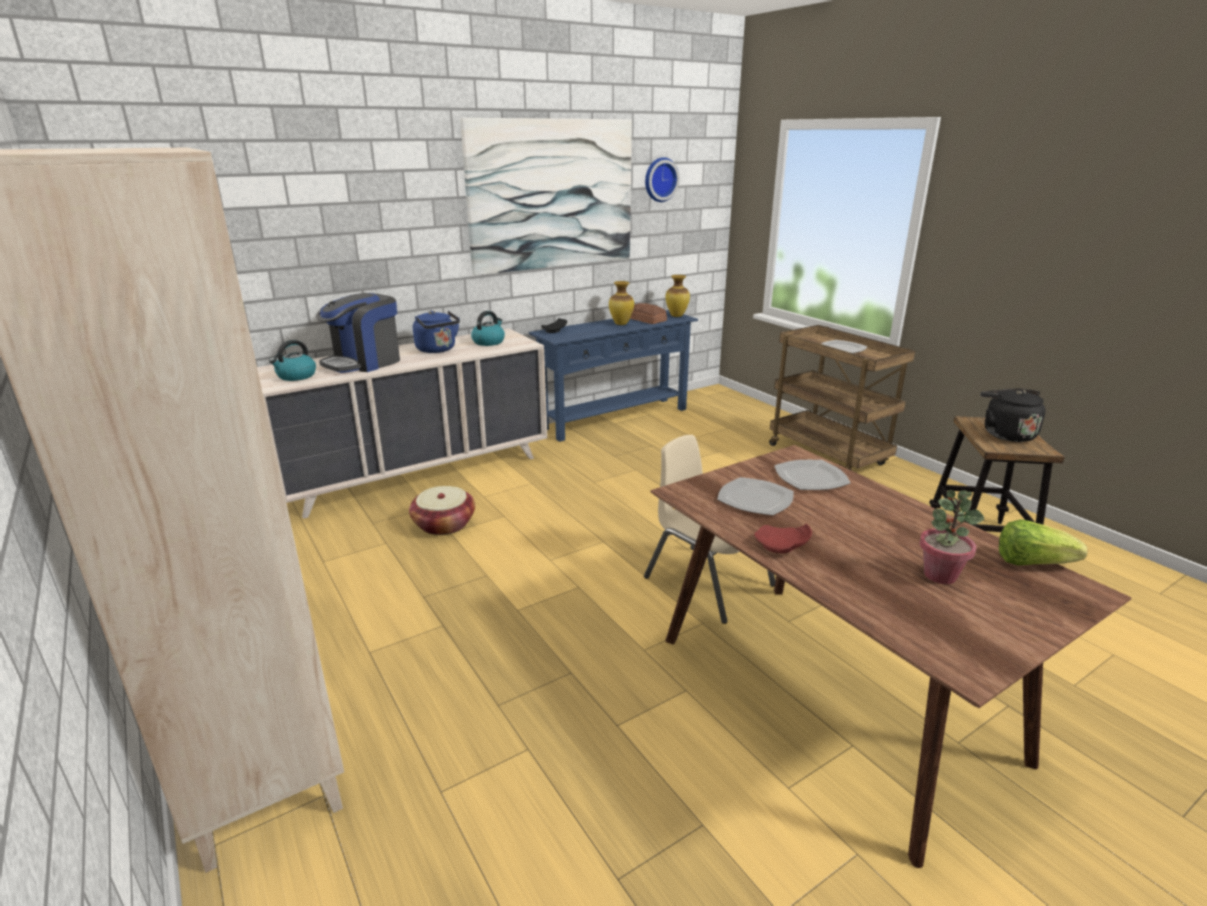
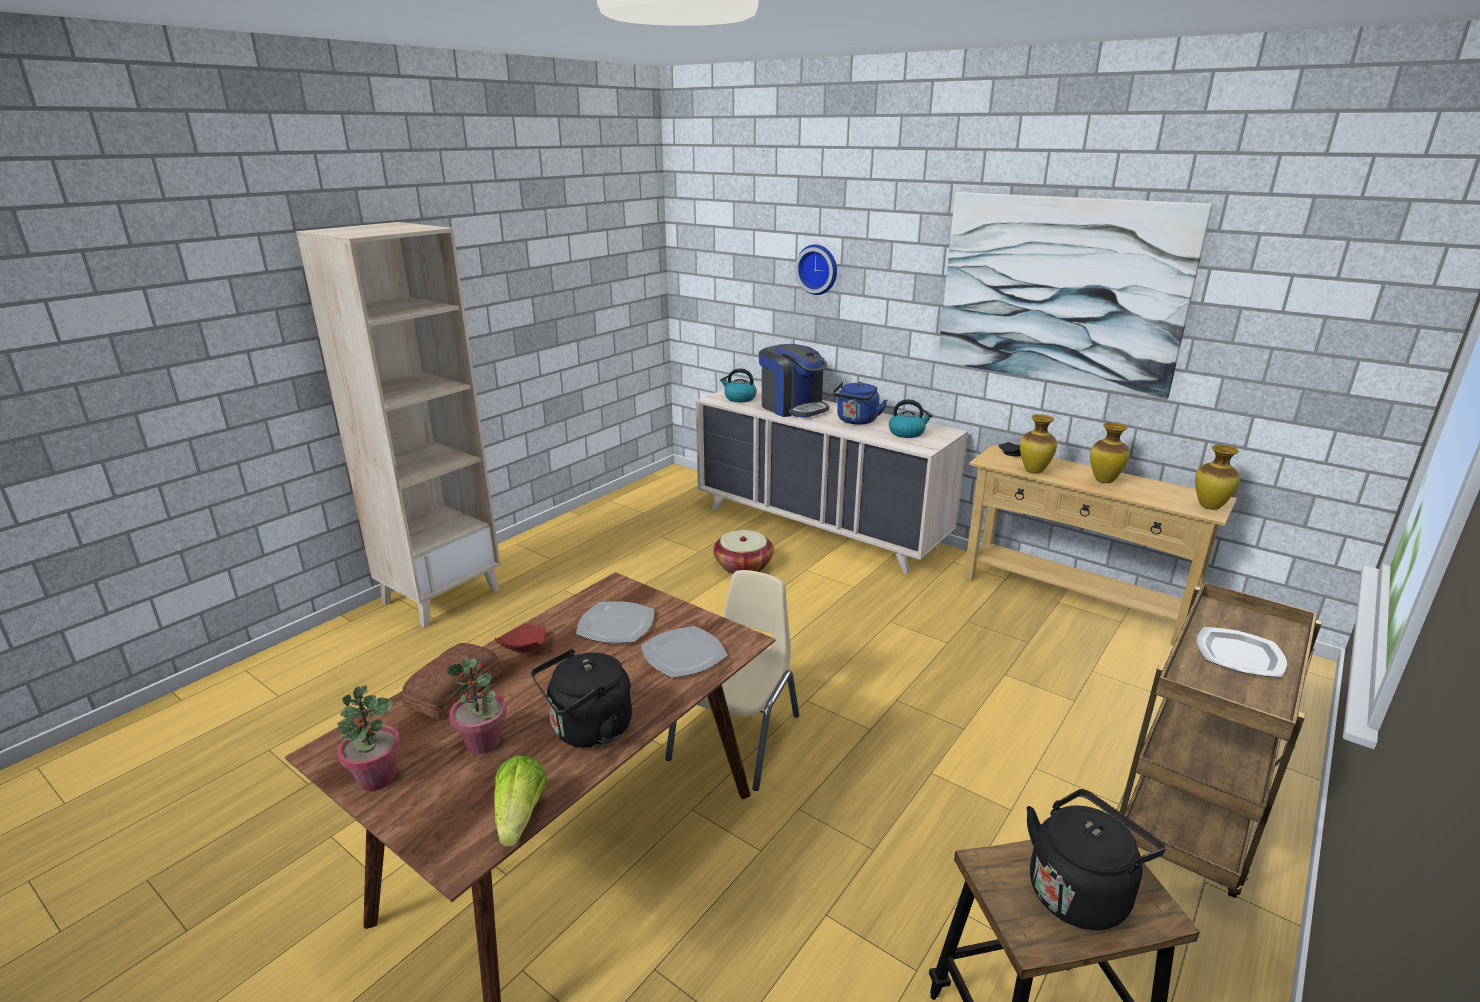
camera: 70 degrees right, 0 degrees up
coffee machine [316,293,400,373] -> coffee machine turned 150 degrees counterclockwise [759,344,829,418]
blue console table [529,310,698,442] -> beige console table [964,444,1237,646]
bread [630,303,667,324] -> bread moved to [402,643,502,720]
wall clock [645,157,680,202] -> wall clock moved to [795,245,837,295]
none -> potted plant [337,685,401,791]
none -> black kettle [531,649,632,748]
none -> vase [1020,414,1057,474]

